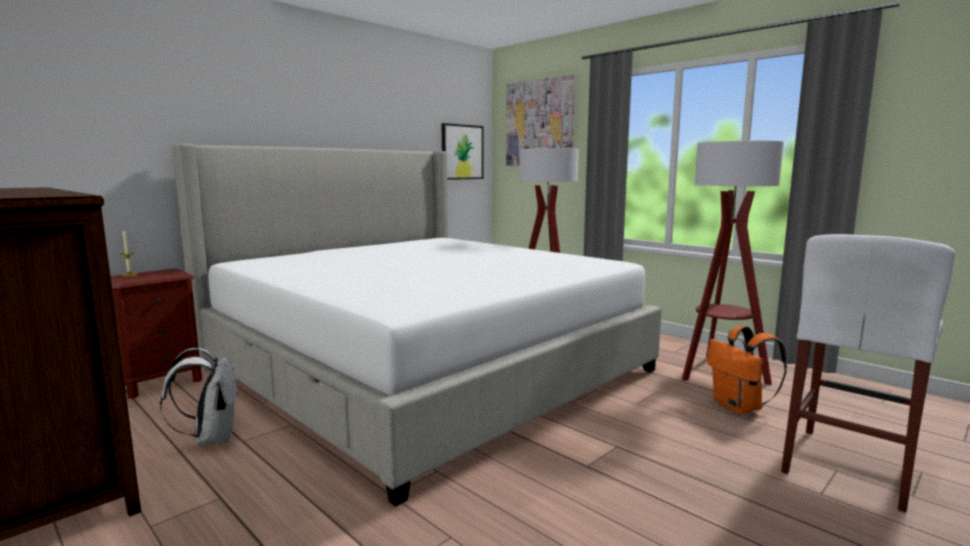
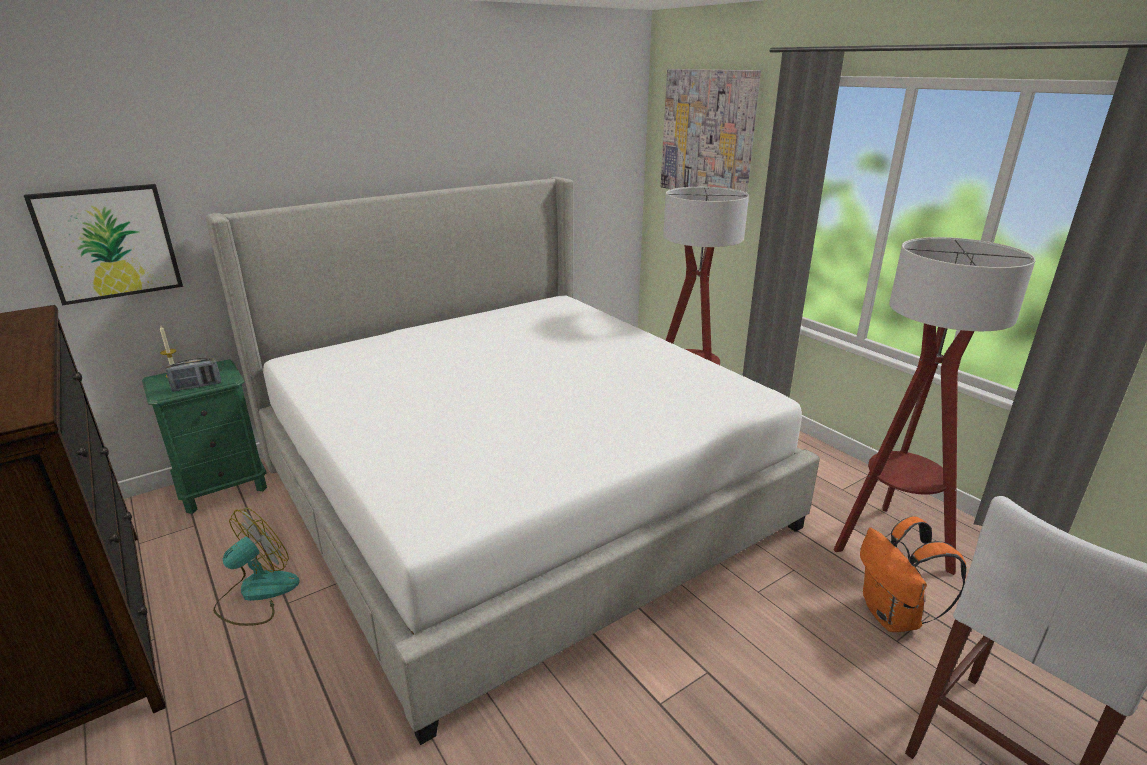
camera: 10 degrees right, 15 degrees up
brown nightstand [110,269,202,399] -> green nightstand [142,359,267,514]
white backpack [160,348,239,445] -> fan [213,508,300,626]
picture [442,123,483,180] -> picture moved to [24,184,183,305]
none -> radio [165,358,221,392]

